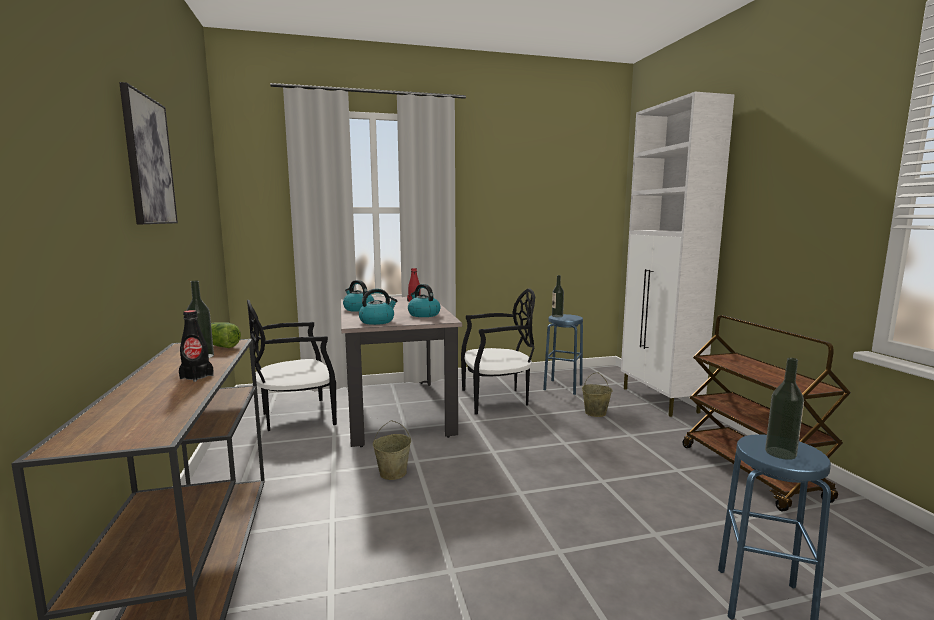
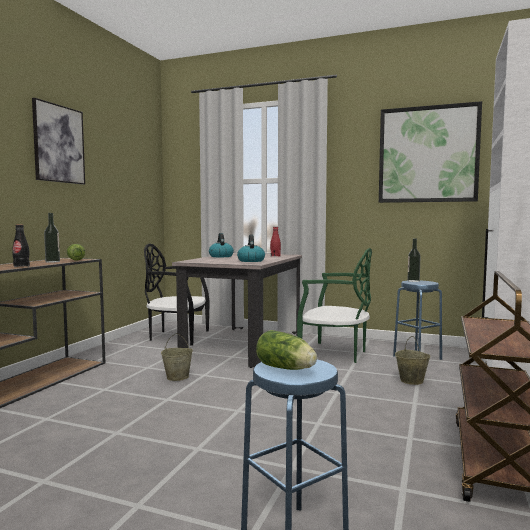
camera: 35 degrees right, 5 degrees down
kettle [359,289,398,325] -> none
black chair [461,289,535,415] -> green chair [297,248,372,363]
bottle [765,358,804,460] -> lettuce [256,330,317,370]
none -> picture [379,101,482,203]

